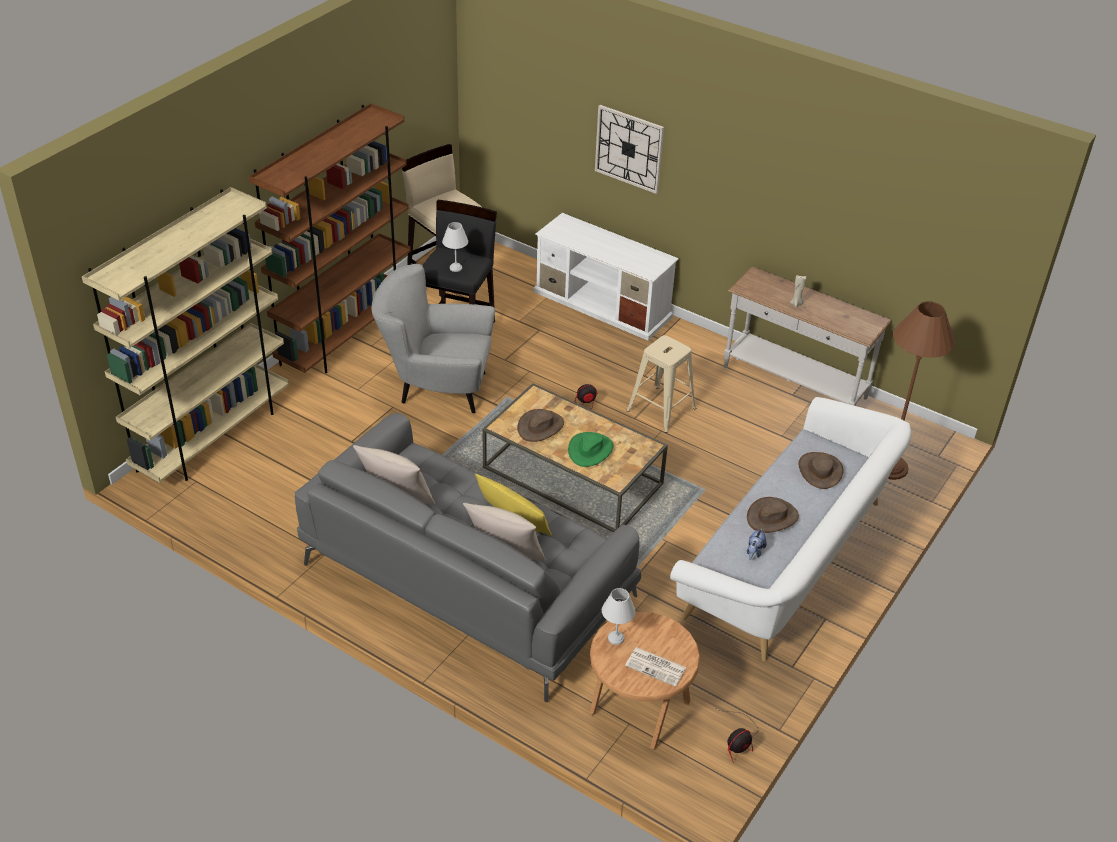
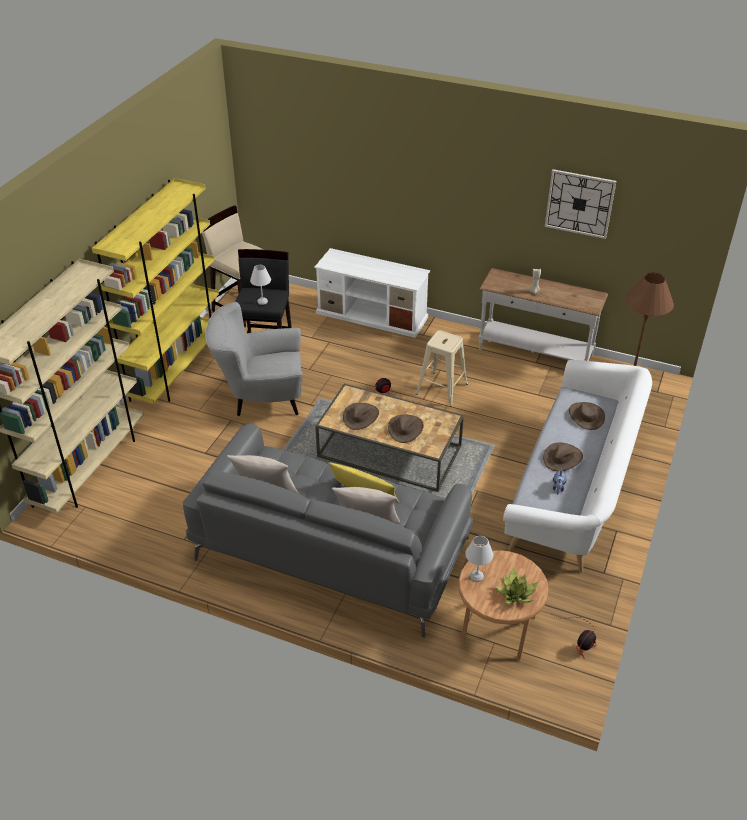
camera: 10 degrees left, 0 degrees up
brown bookcase [248,103,411,373] -> yellow bookcase [92,178,219,404]
green hat [568,432,614,467] -> brown hat [388,414,424,443]
wall clock [595,105,664,194] -> wall clock moved to [545,169,616,239]
newspaper [625,647,687,687] -> potted plant [495,568,538,604]

